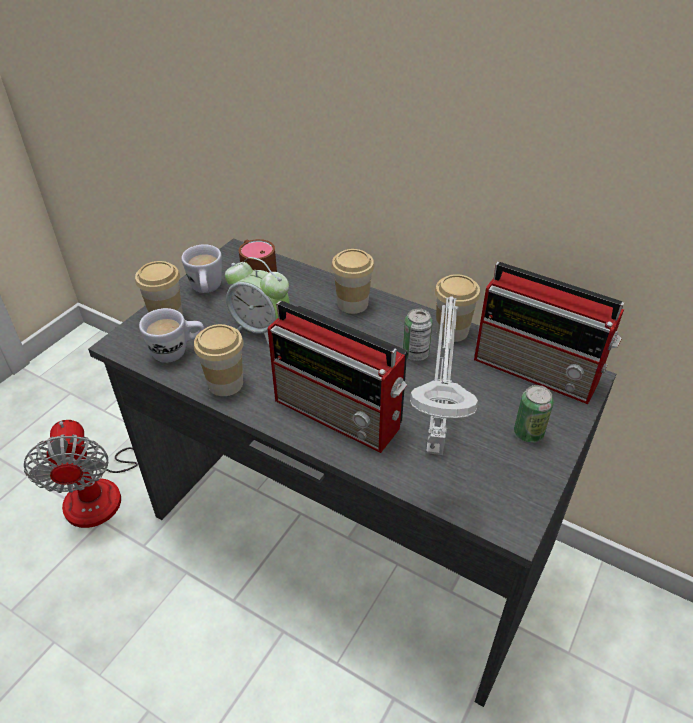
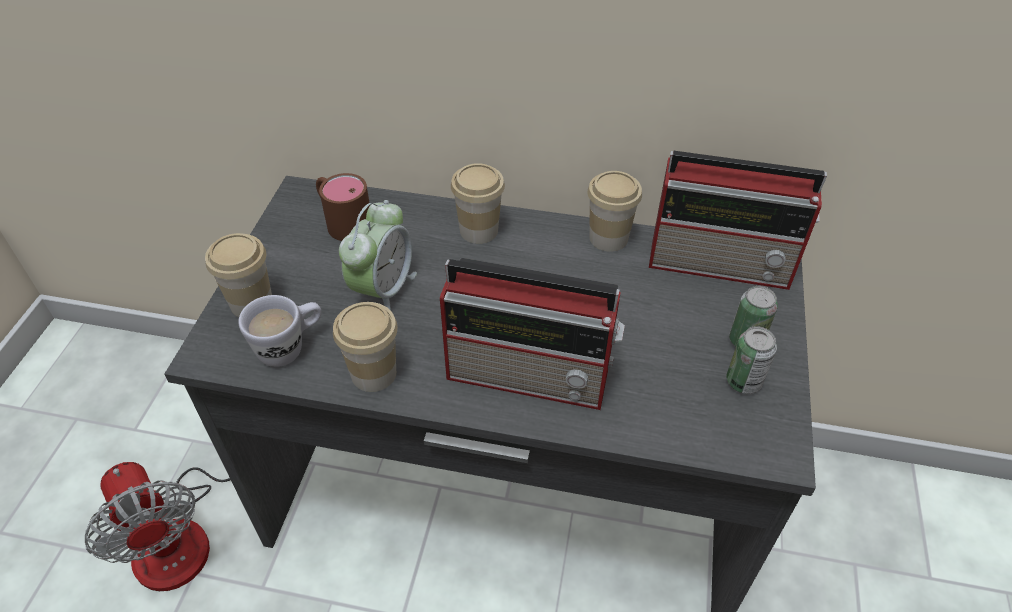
camera: 20 degrees left, 5 degrees up
white mug [181,244,222,293] -> none
alarm clock [225,257,290,345] -> alarm clock turned 75 degrees counterclockwise [339,200,417,310]
can [403,308,432,361] -> can moved to [726,326,777,394]
grey table lamp [410,296,478,455] -> none

